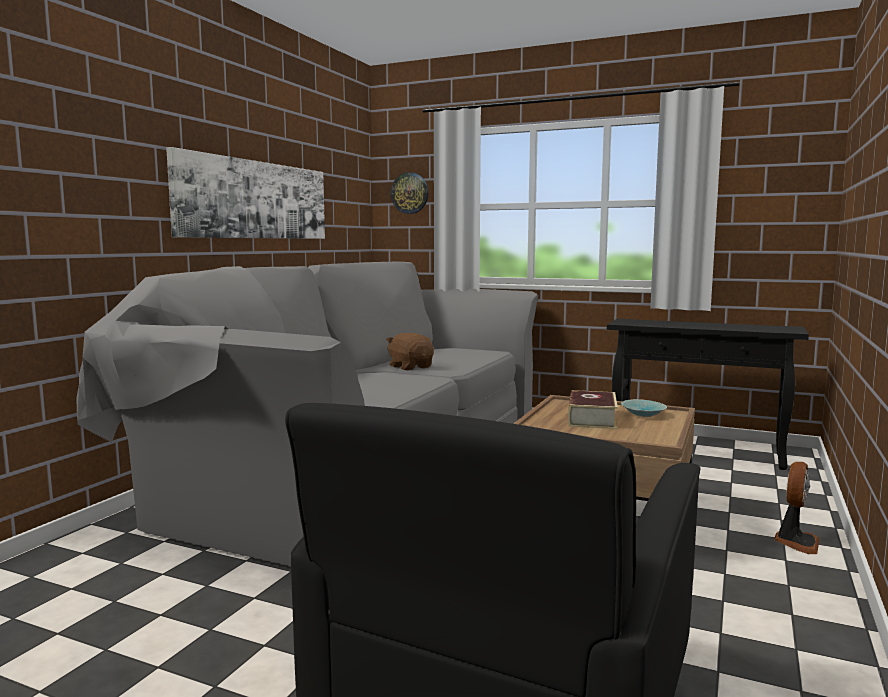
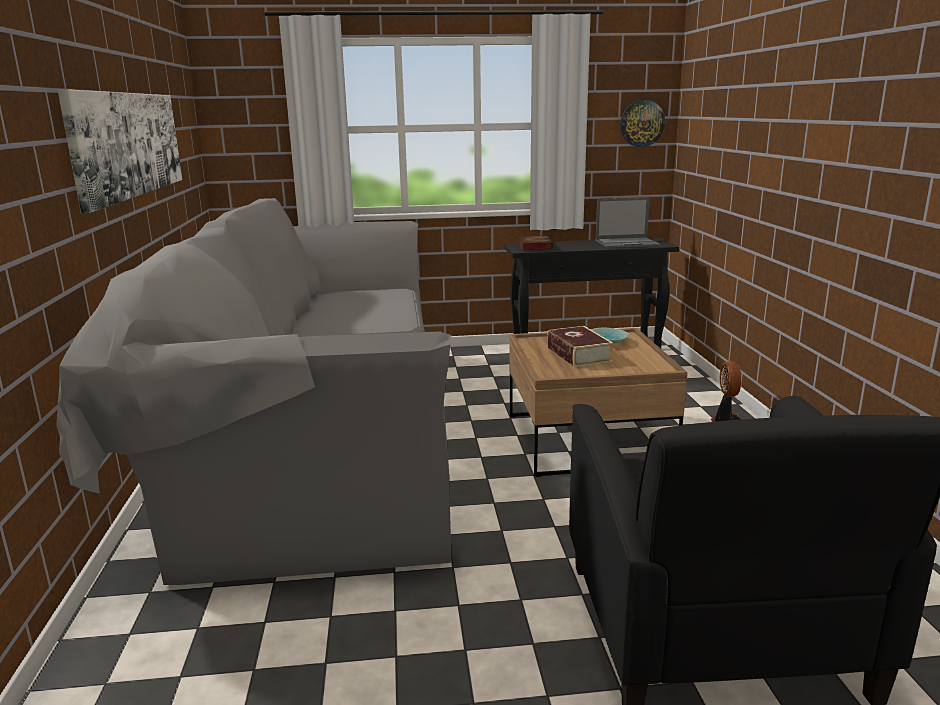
camera: 30 degrees left, 10 degrees up
brown plush toy [386,333,434,370] -> none
wall clock [391,172,429,214] -> wall clock moved to [620,100,665,147]
none -> book [518,236,553,250]
none -> laptop [595,198,661,248]

